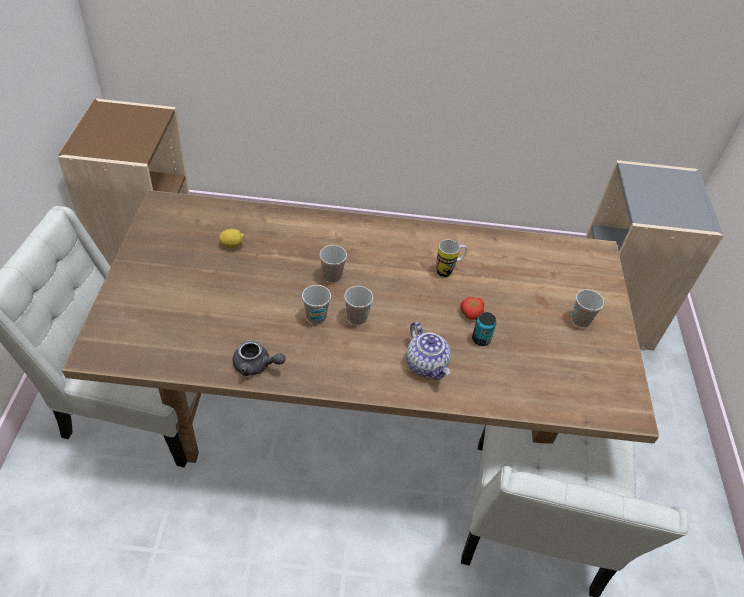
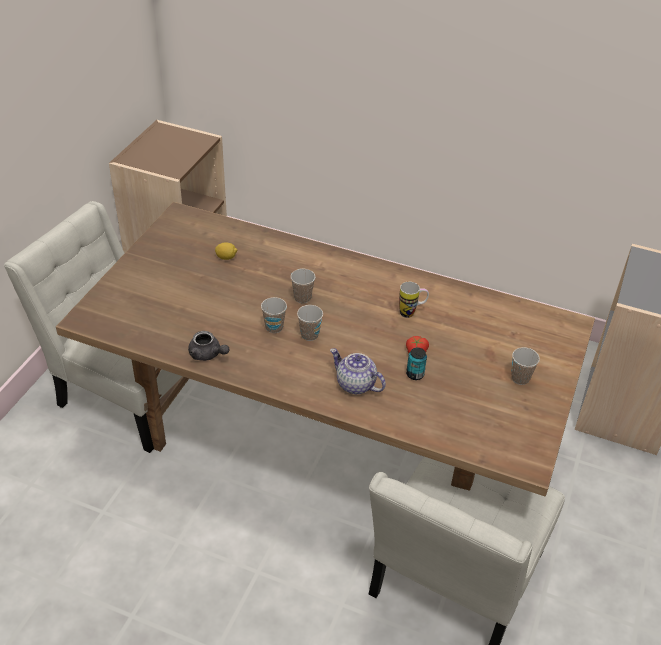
camera: 20 degrees right, 5 degrees down
teapot [406,322,451,380] -> teapot turned 135 degrees clockwise [330,348,386,394]

